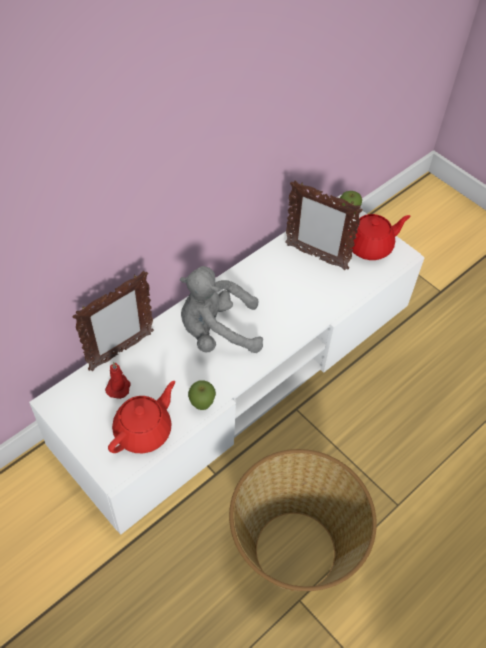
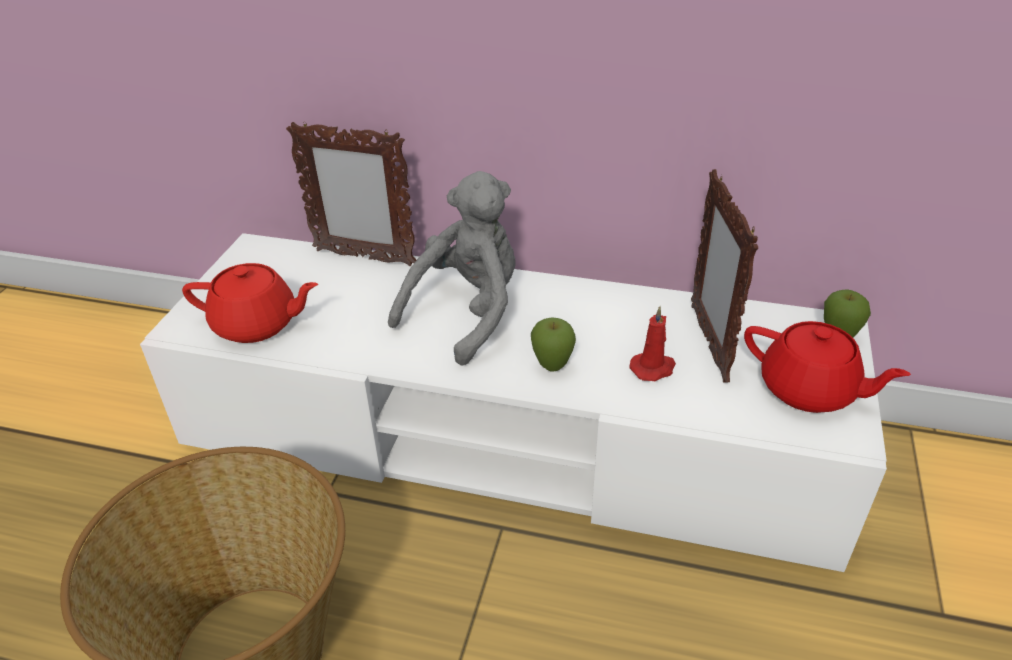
camera: 60 degrees right, 15 degrees down
red candle [105,362,130,399] -> red candle moved to [630,306,676,381]
grey plush toy [180,266,263,353] -> grey plush toy turned 75 degrees clockwise [388,171,516,366]
apple [188,380,216,410] -> apple moved to [531,318,576,372]

